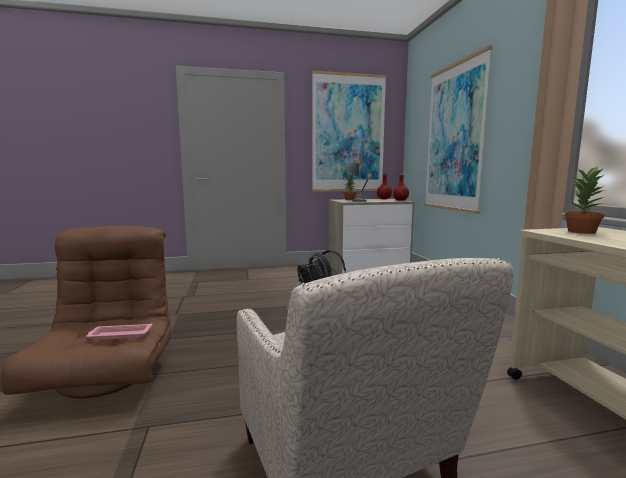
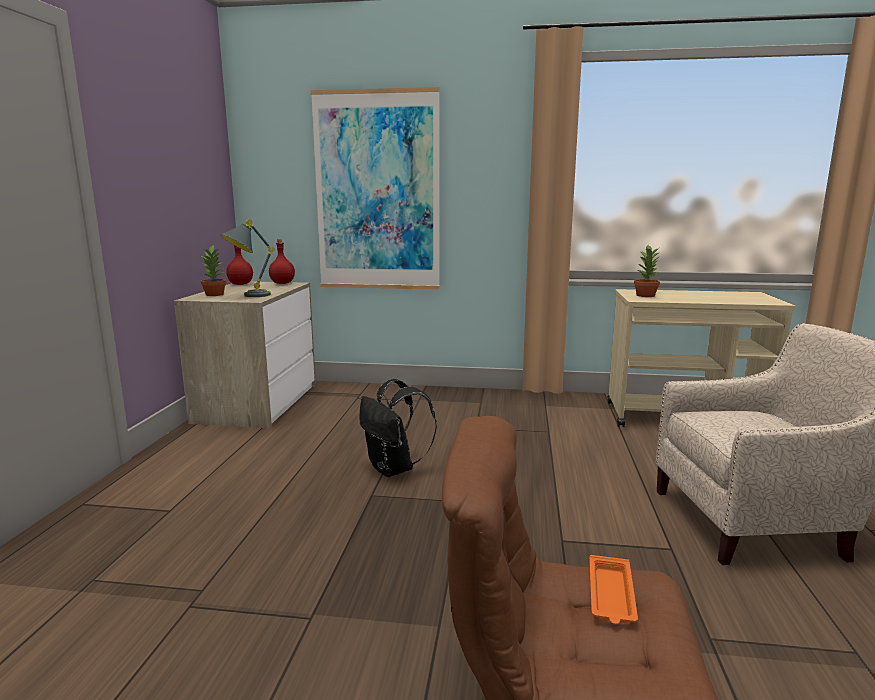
camera: 70 degrees left, 5 degrees up
pink tray [86,323,152,340] -> orange tray [590,555,638,624]
picture [312,71,386,191] -> none

